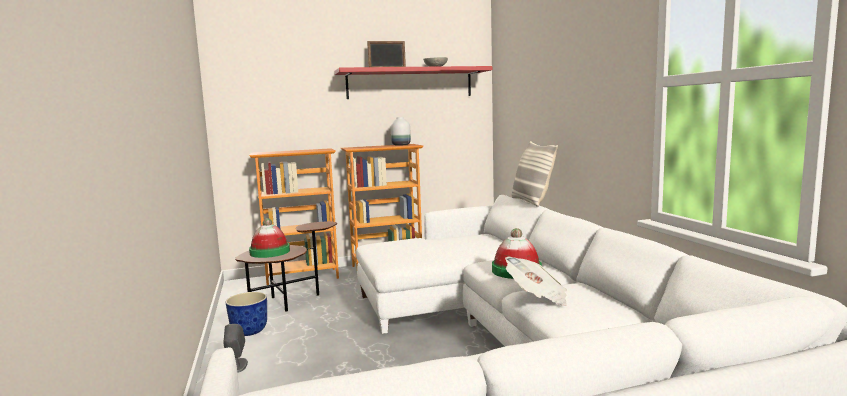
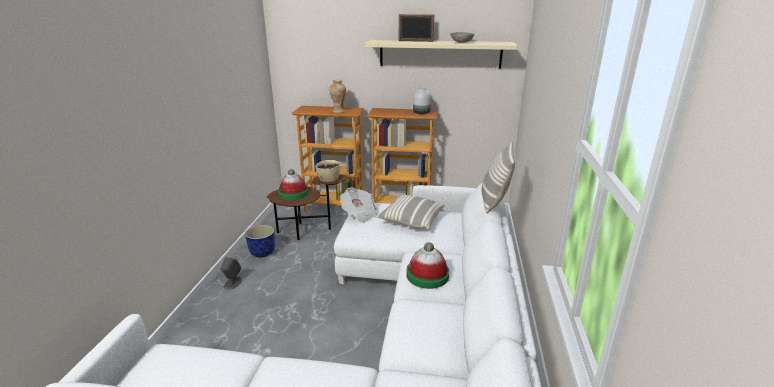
camera: 25 degrees right, 15 degrees up
red shelf [334,66,492,99] -> beige shelf [365,40,517,69]
newspaper [505,256,567,306] -> newspaper moved to [340,187,377,223]
none -> beige bowl [315,160,340,182]
none -> vase [329,80,346,113]
none -> pillow [376,195,444,229]

